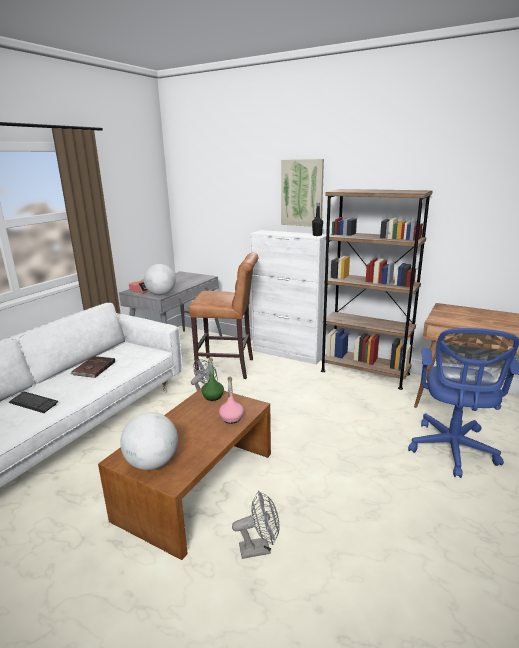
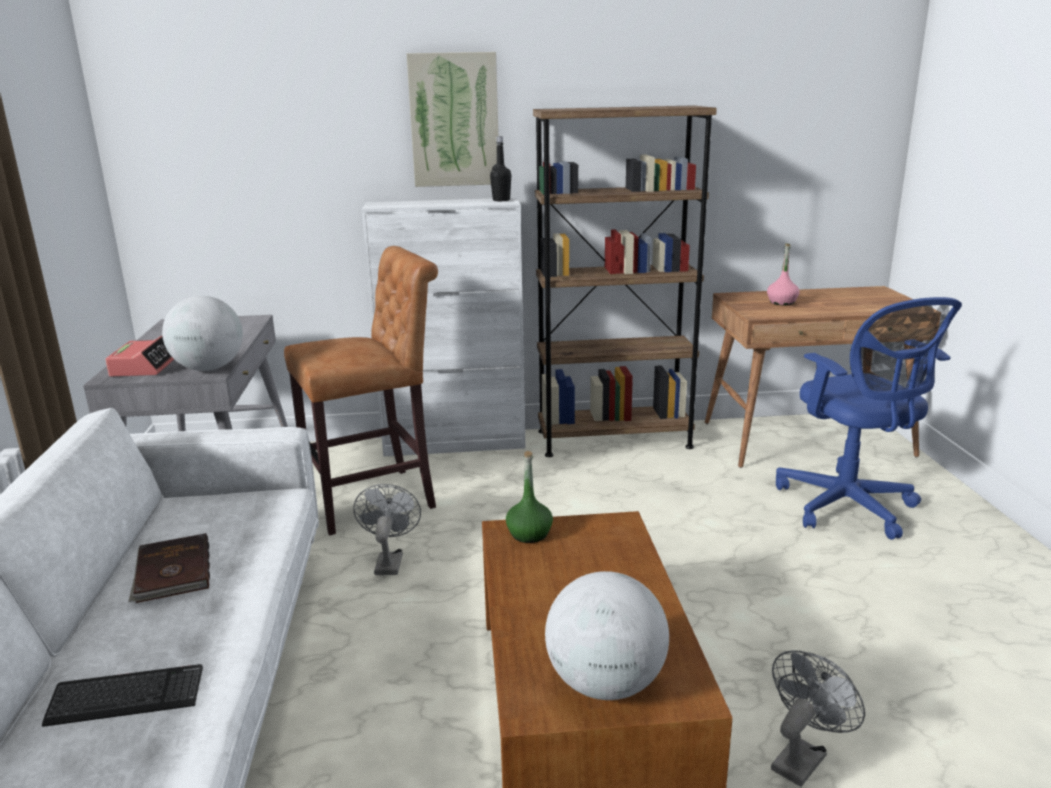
camera: 35 degrees left, 0 degrees up
pink bottle [219,376,244,424] -> pink bottle moved to [767,243,799,305]

